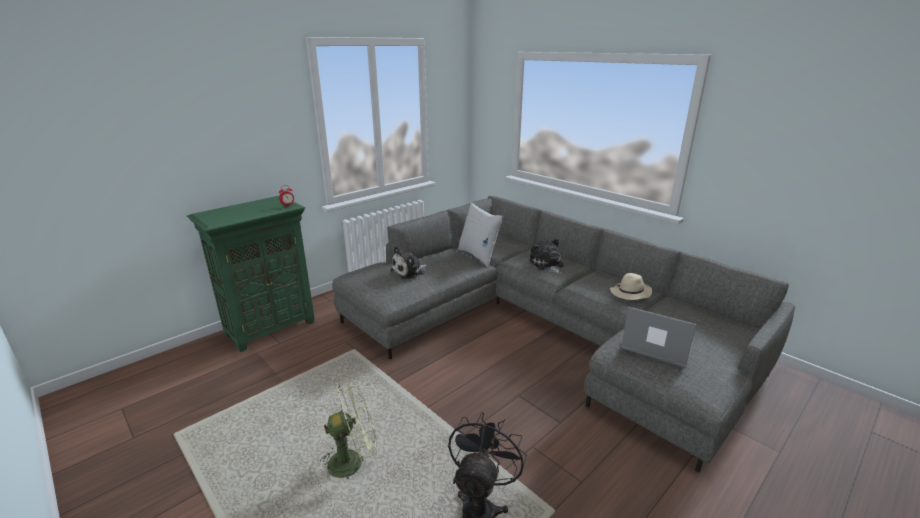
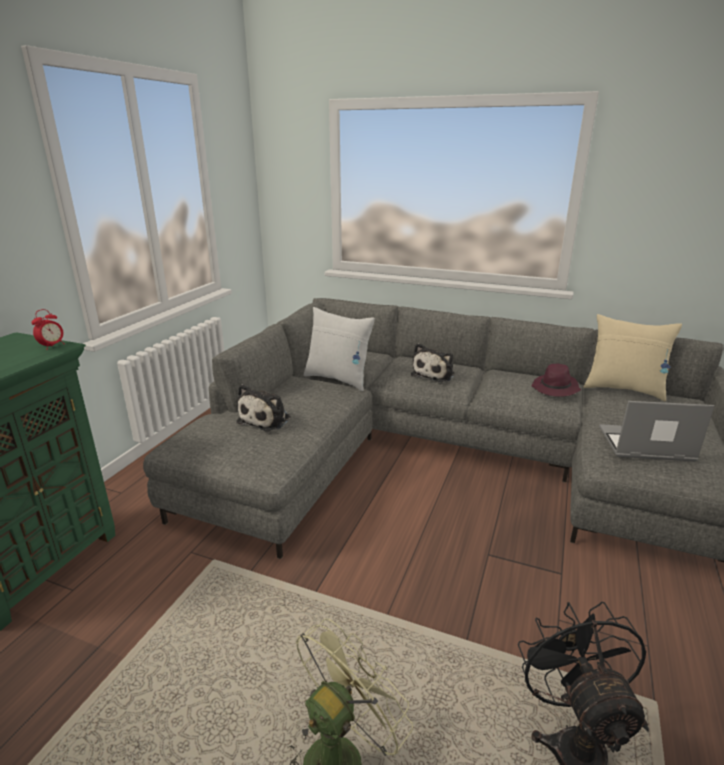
camera: 25 degrees left, 0 degrees up
plush toy [529,239,564,274] -> plush toy turned 105 degrees counterclockwise [411,343,455,382]
beige hat [610,273,652,300] -> purple hat [532,364,581,397]
none -> beige pillow [584,314,682,401]

